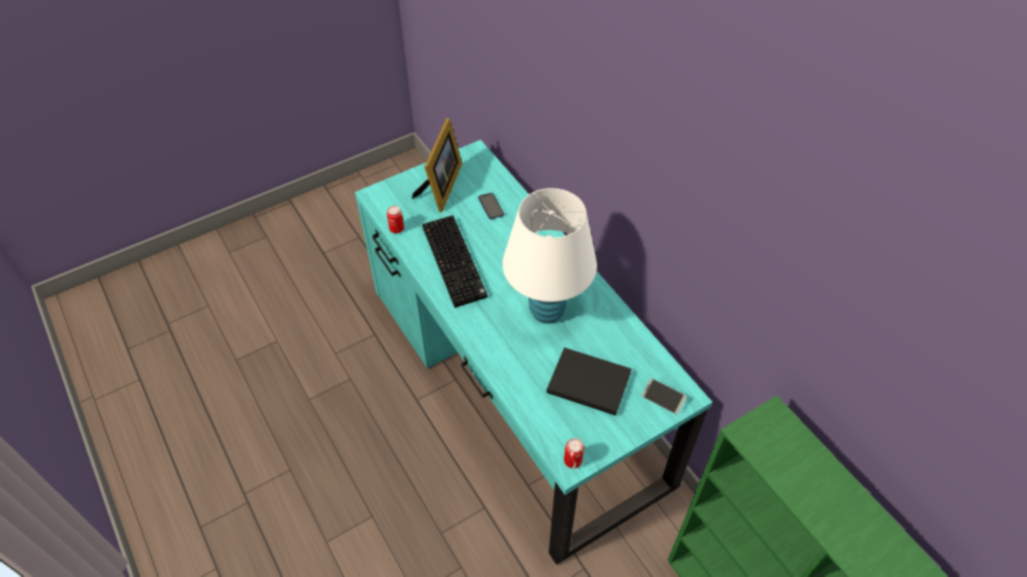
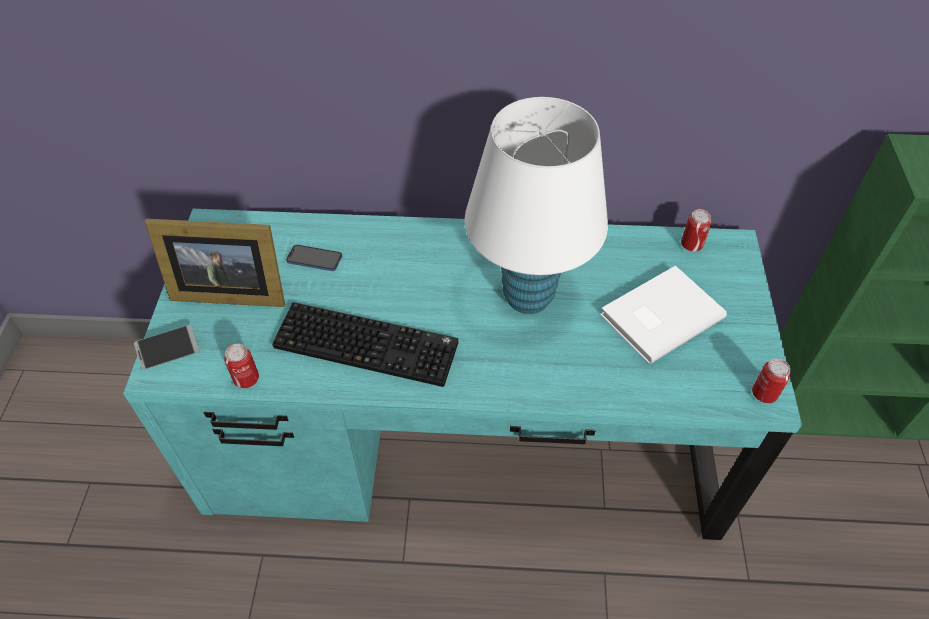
camera: 55 degrees left, 0 degrees up
picture frame [412,118,462,212] -> picture frame turned 135 degrees clockwise [145,219,285,307]
black book [546,347,632,416] -> white book [600,266,727,365]
phone [642,378,687,414] -> phone moved to [134,325,200,370]
none -> can [681,209,712,251]

